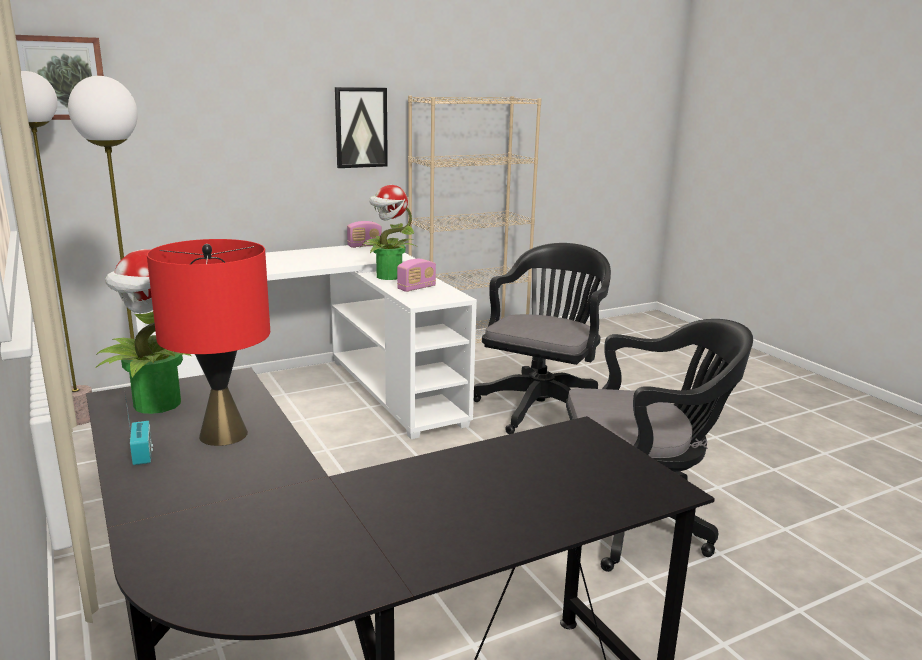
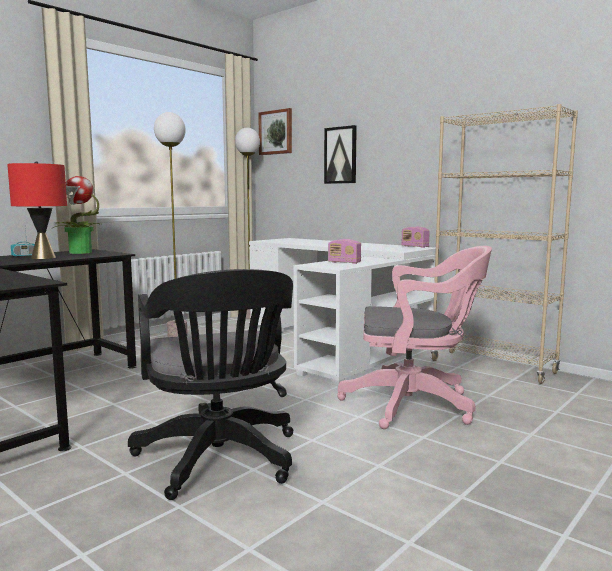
camera: 70 degrees right, 10 degrees down
picture [335,87,388,168] -> picture moved to [324,125,357,184]
potted plant [359,185,417,280] -> none
black office chair [474,243,611,434] -> pink office chair [337,246,492,429]

